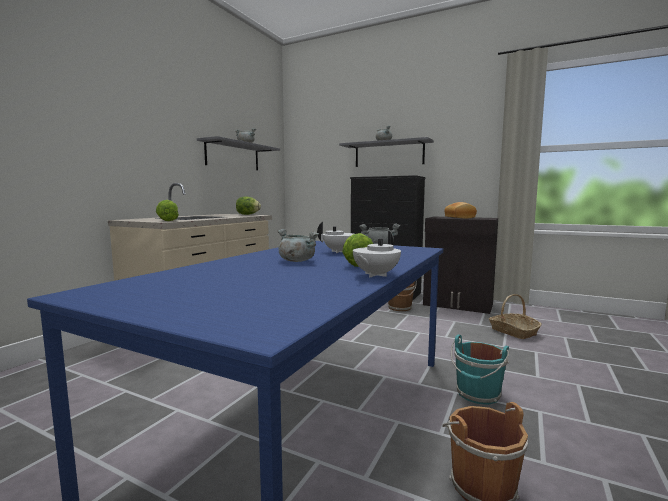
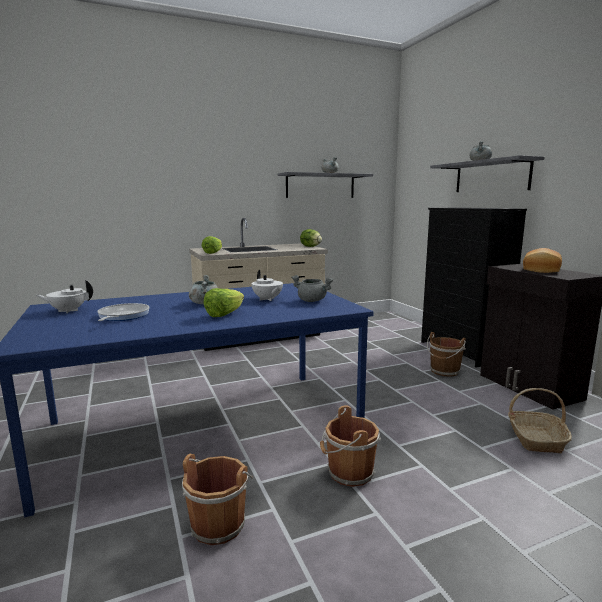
camera: 40 degrees right, 5 degrees up
white teapot [353,231,401,277] -> white teapot moved to [36,280,93,313]
turquoise bucket [451,334,509,405] -> brown bucket [320,405,381,487]
none -> frying pan [97,303,150,321]

